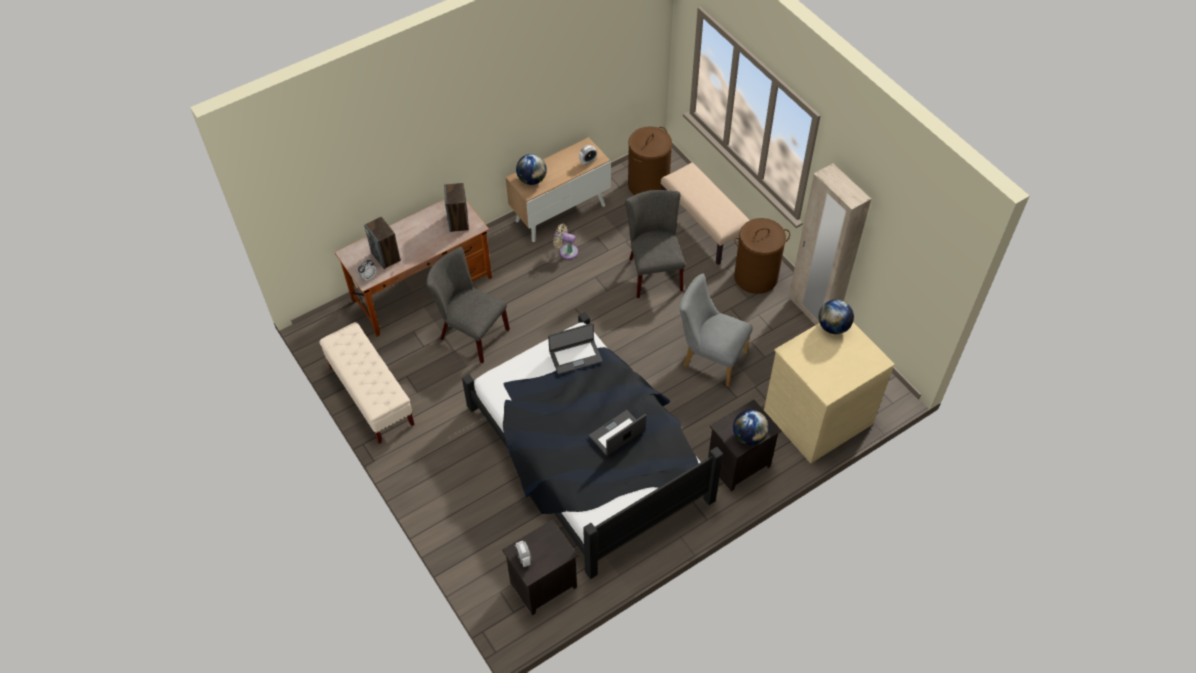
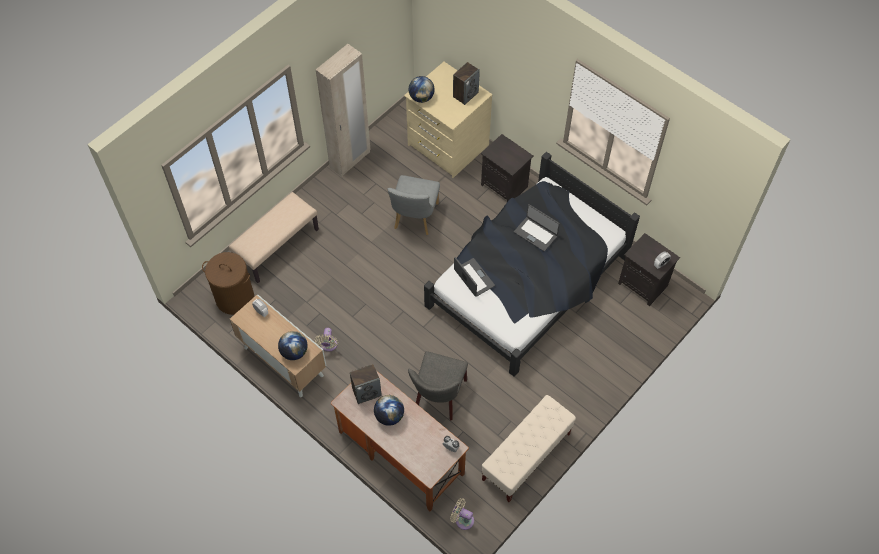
camera: 105 degrees left, 5 degrees up
speaker [364,217,401,269] -> speaker moved to [453,62,480,105]
grey chair [625,190,686,298] -> none
globe [733,410,769,445] -> globe moved to [374,395,404,426]
brown laundry basket [734,218,790,294] -> none
none -> beige fan [450,498,474,530]

